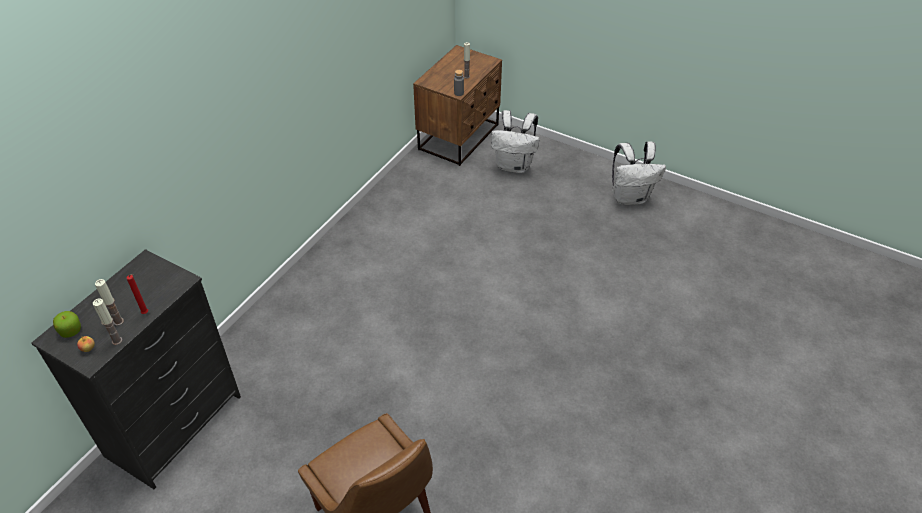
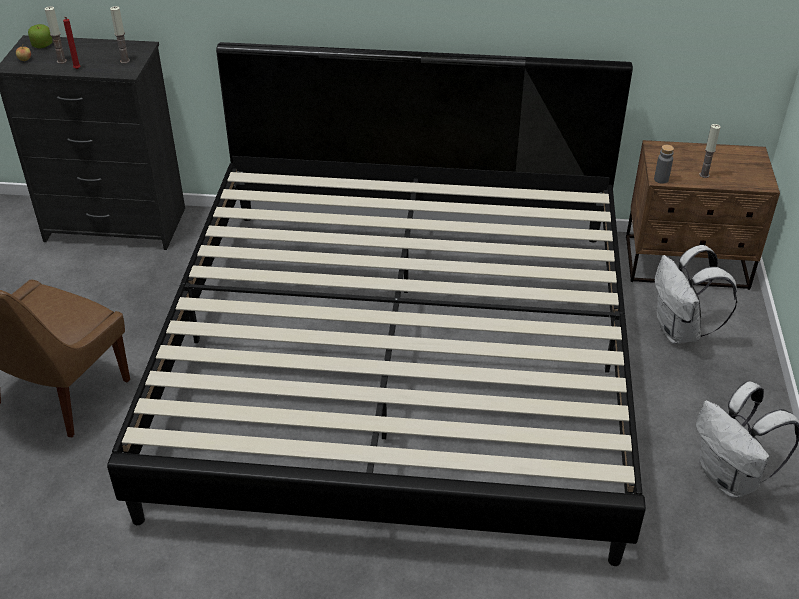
camera: 65 degrees right, 5 degrees down
candle [93,299,122,345] -> candle moved to [110,6,130,64]
none -> bed [107,42,646,566]

